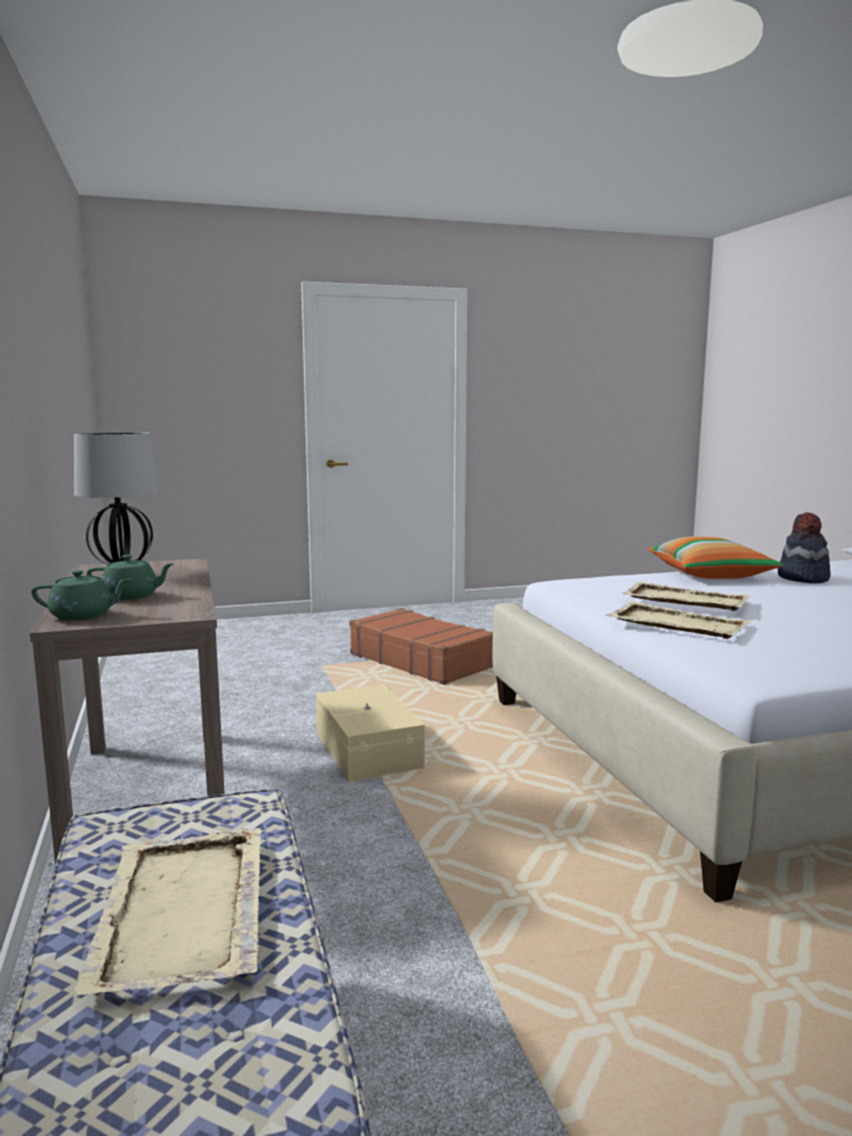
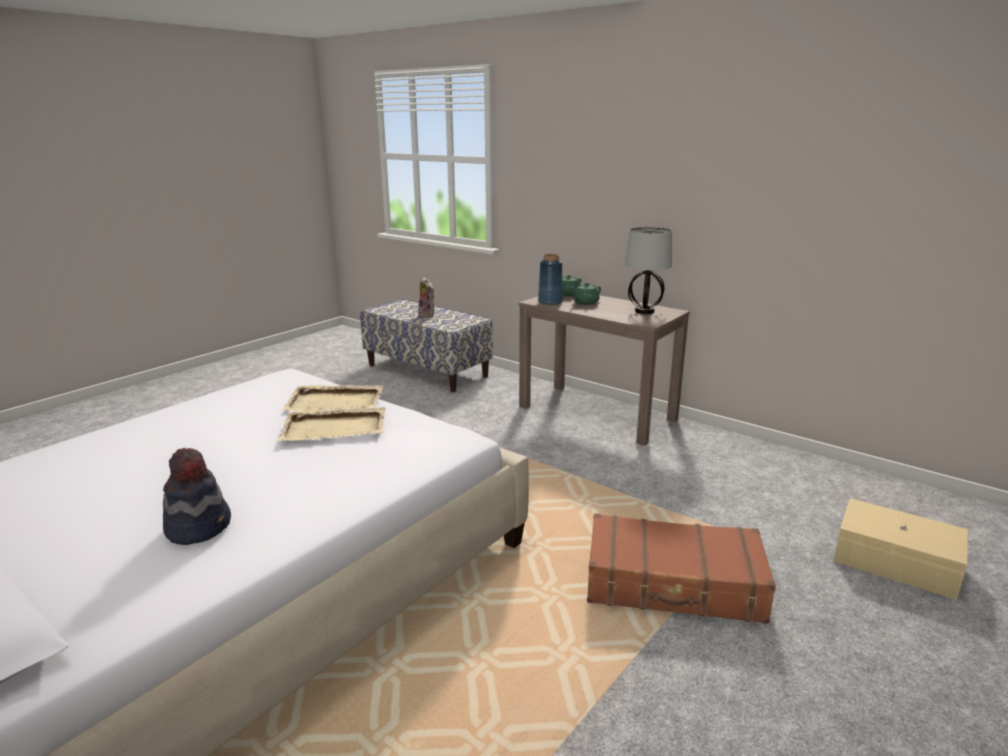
camera: 145 degrees right, 10 degrees up
beige tray [72,828,261,997] -> plush toy [418,277,435,318]
beige storage box [316,684,425,782] -> beige storage box moved to [833,498,968,600]
pillow [648,536,784,579] -> none
none -> blue vase [538,254,563,305]

